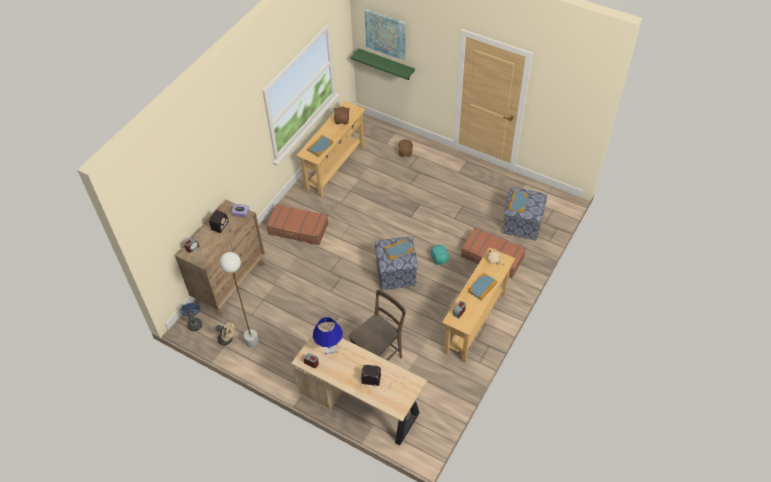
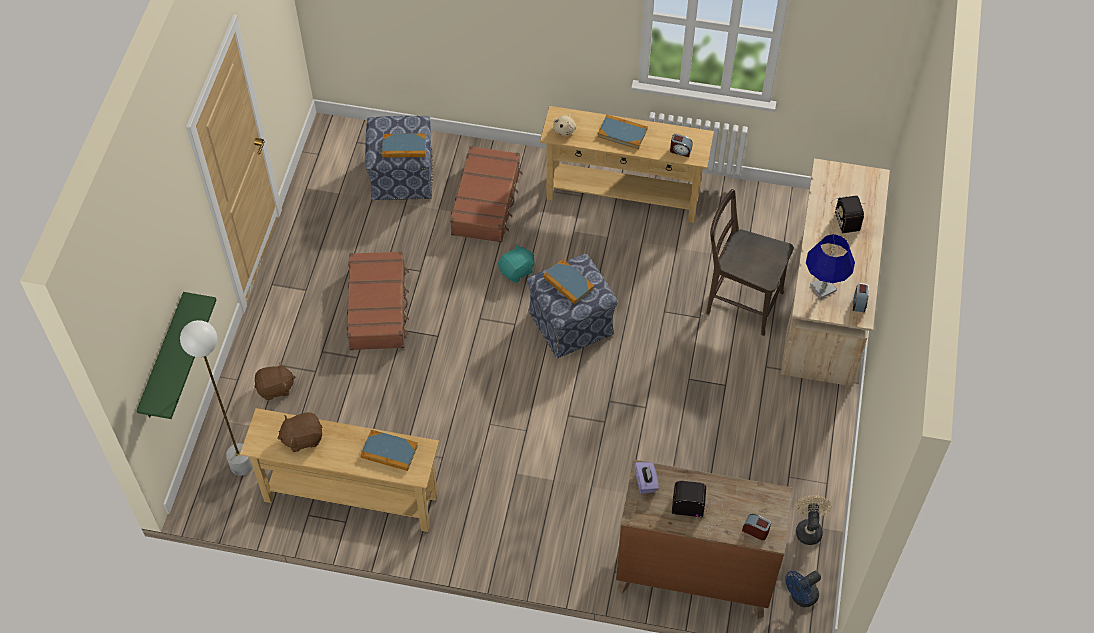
camera: 110 degrees left, 5 degrees up
white floor lamp [220,252,259,348] -> white floor lamp moved to [180,320,253,476]
brown suitcase [266,204,328,245] -> brown suitcase moved to [347,251,409,350]
picture [364,9,406,60] -> none

